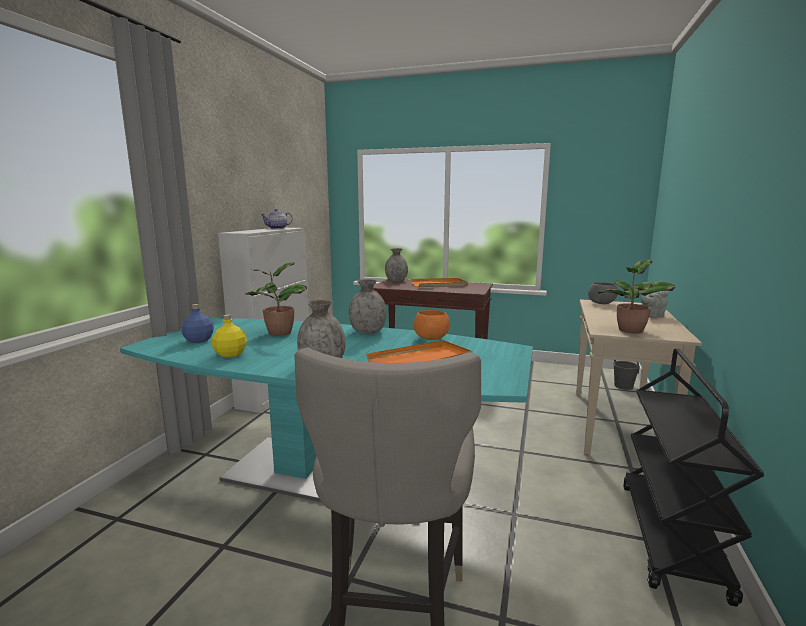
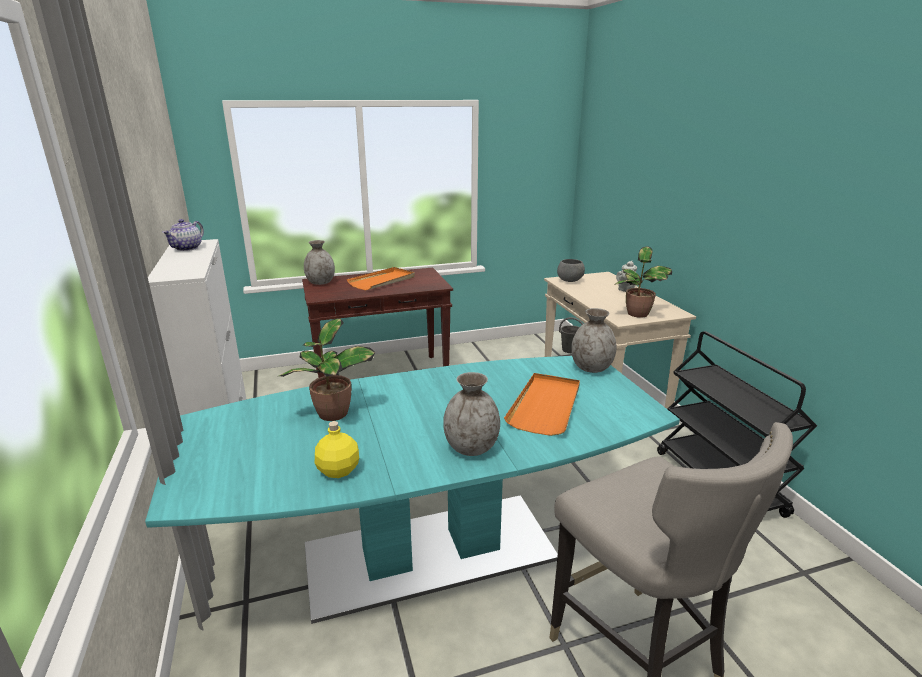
camera: 35 degrees left, 10 degrees up
blue bottle [181,304,214,343] -> none
grey vase [349,279,387,334] -> grey vase moved to [571,308,617,373]
orange bowl [414,310,450,340] -> none

